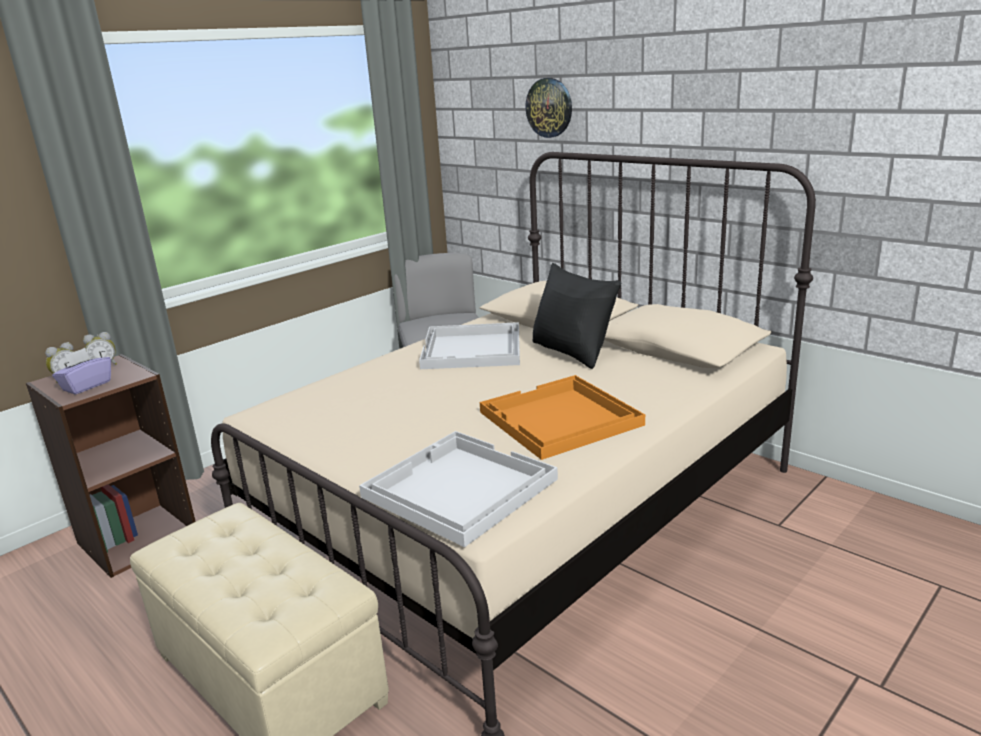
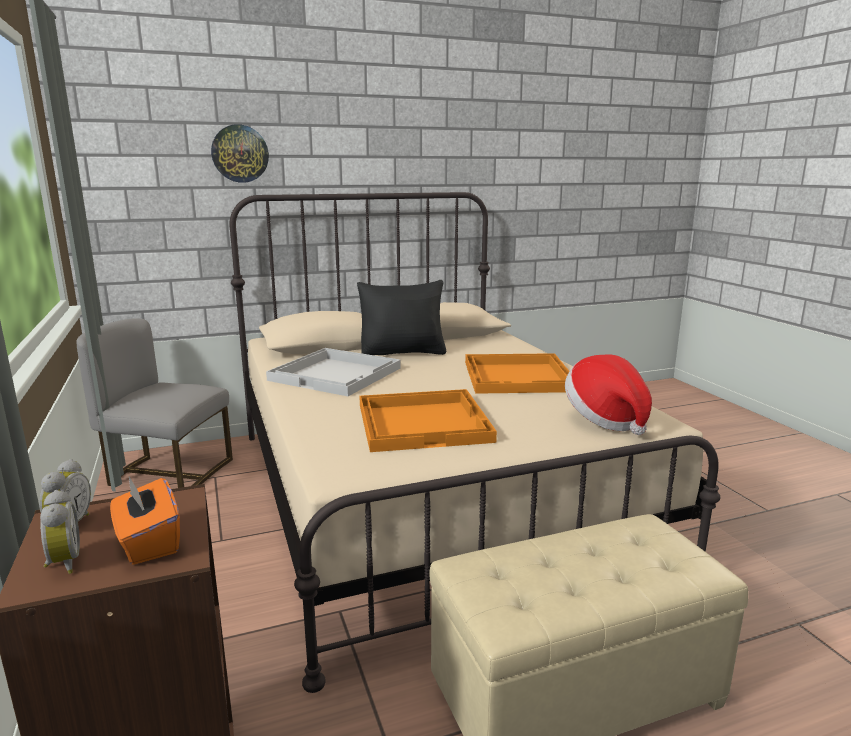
camera: 65 degrees left, 5 degrees down
purple tissue box [52,348,111,394] -> orange tissue box [110,477,180,565]
white tray [359,431,558,547] -> hat [565,355,652,435]
none -> orange tray [360,389,497,452]

